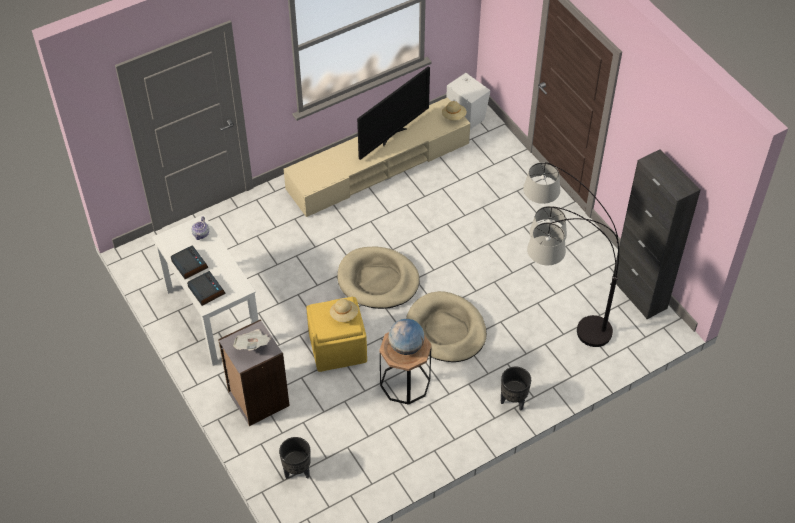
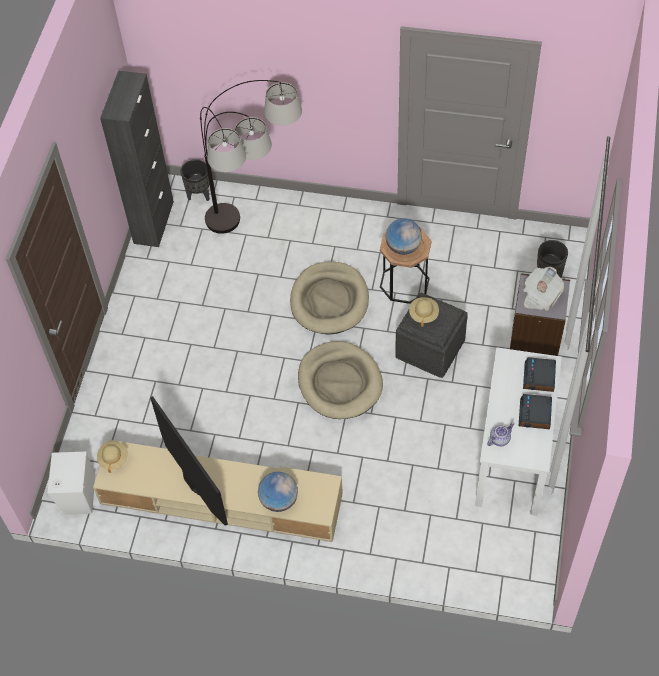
camera: 135 degrees left, 5 degrees up
yellow ottoman [306,297,367,372] -> grey ottoman [395,293,468,378]
television [357,66,430,160] -> television turned 60 degrees clockwise [150,396,228,526]
black planter [501,367,531,410] -> black planter moved to [181,159,210,201]
none -> globe [258,471,298,512]

